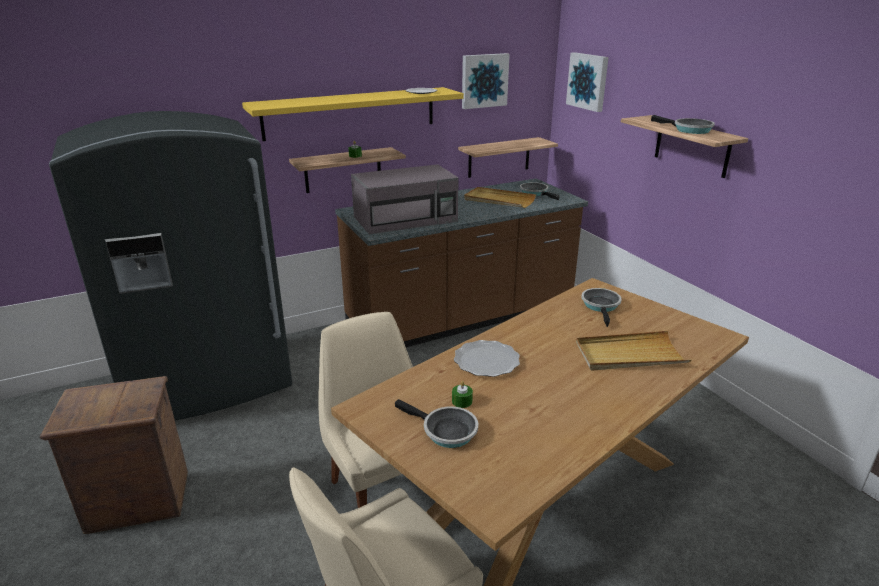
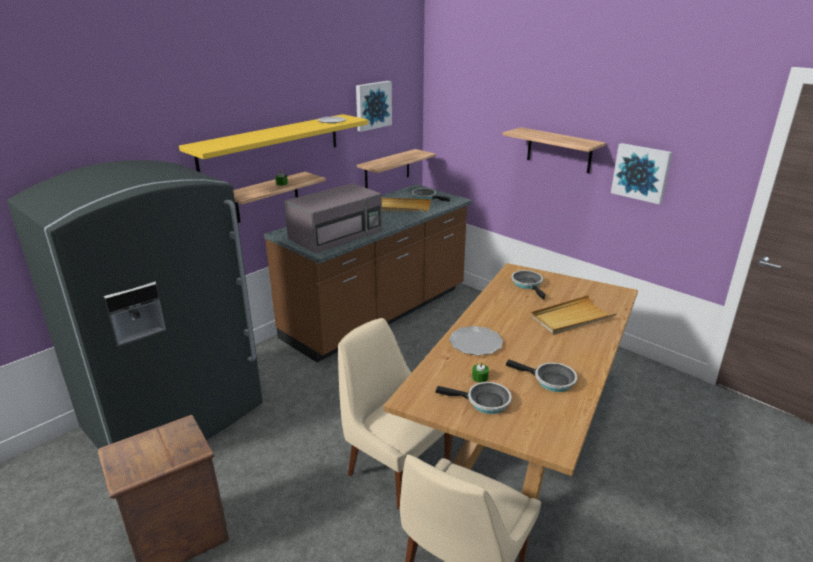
camera: 20 degrees left, 0 degrees up
picture [566,52,609,112] -> picture moved to [611,143,672,204]
frying pan [651,115,715,134] -> frying pan moved to [506,359,577,392]

